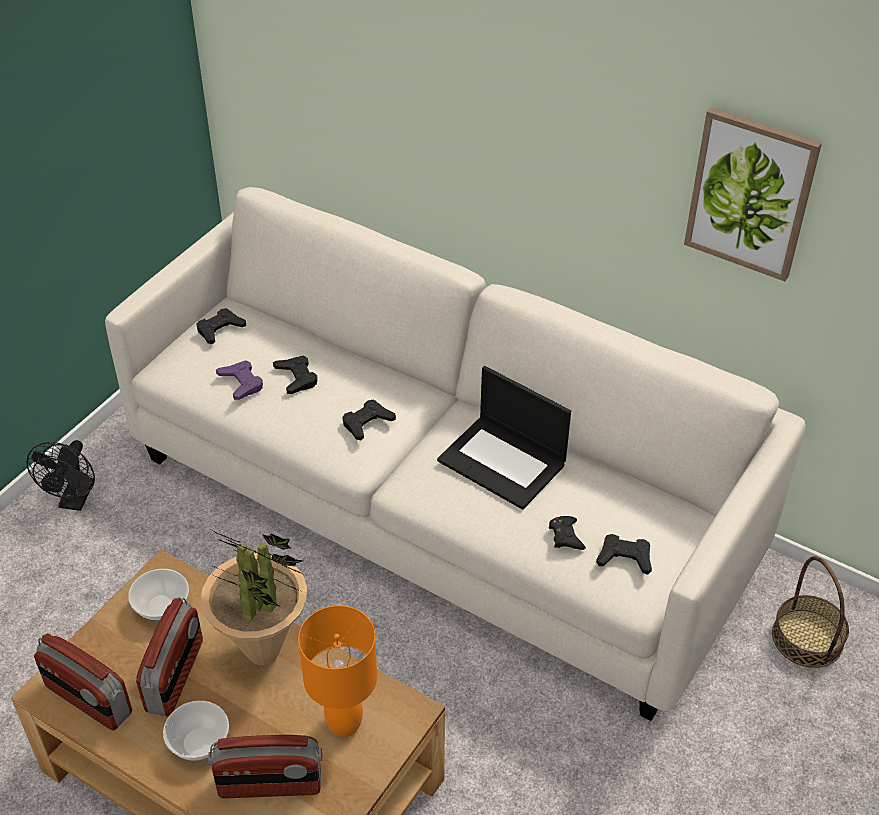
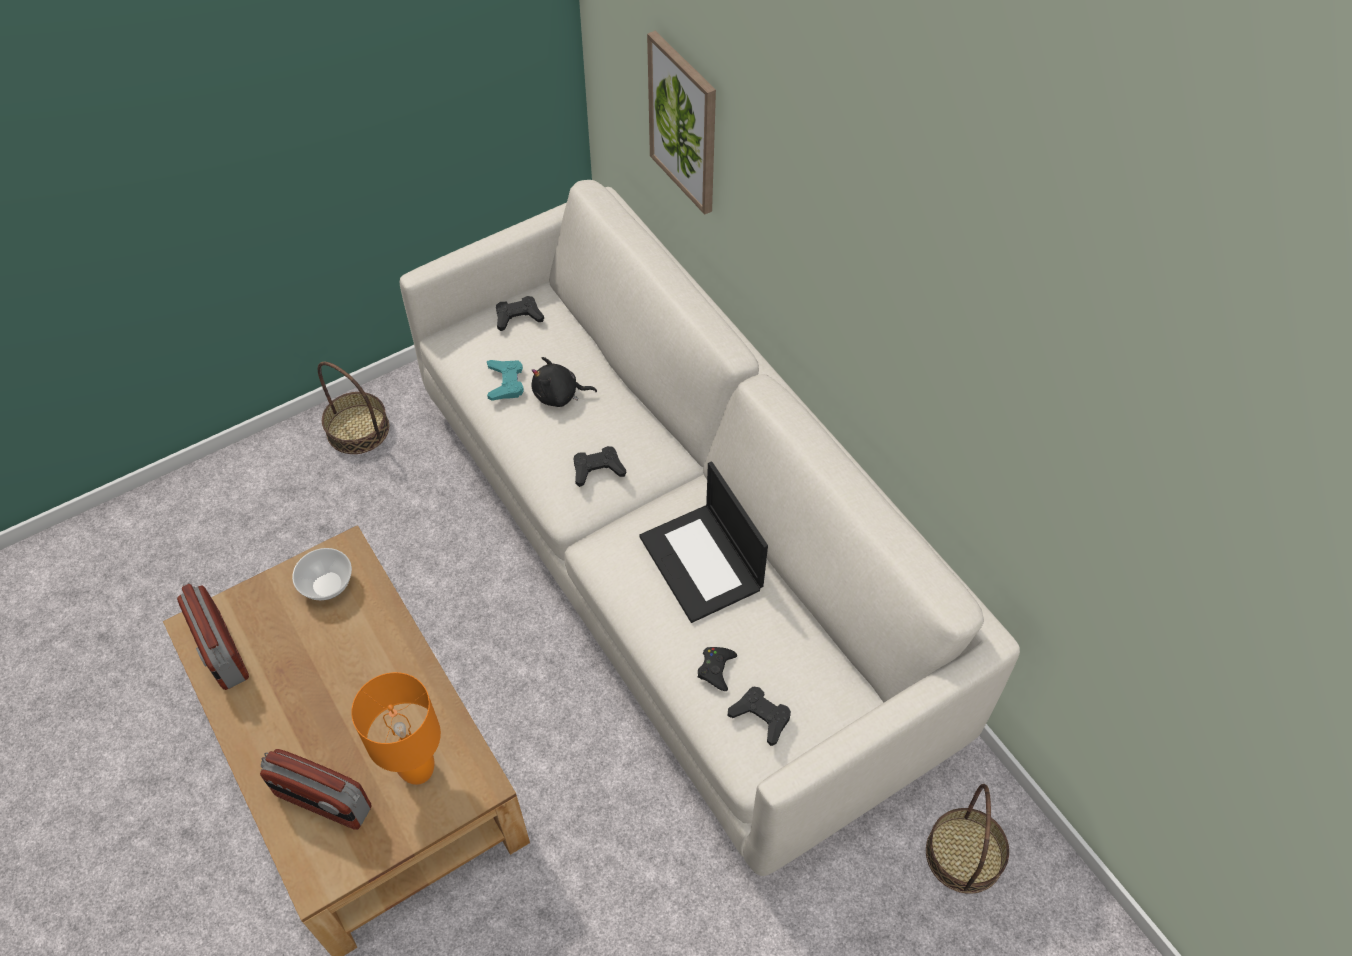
camera: 25 degrees right, 10 degrees up
black fan [27,440,95,511] -> basket [318,362,389,454]
radio [136,597,203,716] -> none
bowl [163,701,229,760] -> none
potted plant [200,531,308,665] -> none
purple game controller [216,360,263,400] -> turquoise game controller [487,360,524,401]
black game controller [273,356,318,394] -> black plush toy [532,357,597,407]
picture [684,107,822,281] -> picture moved to [647,31,716,215]

